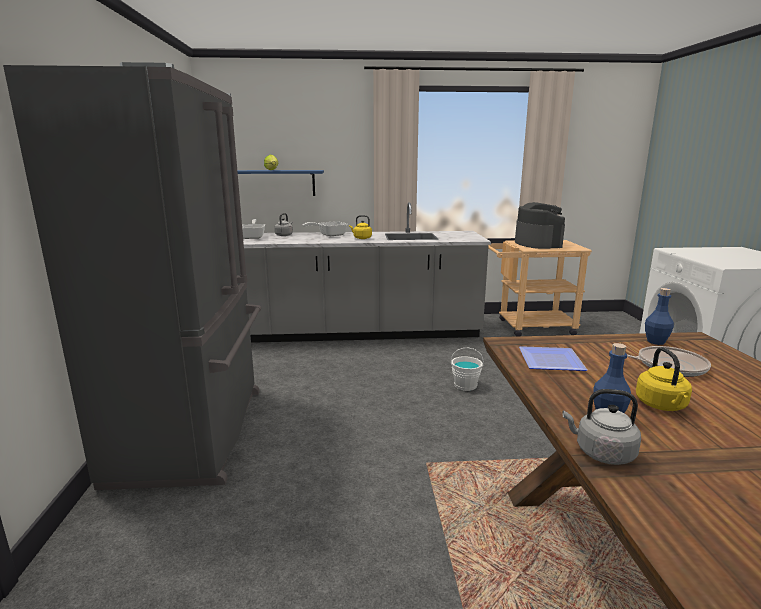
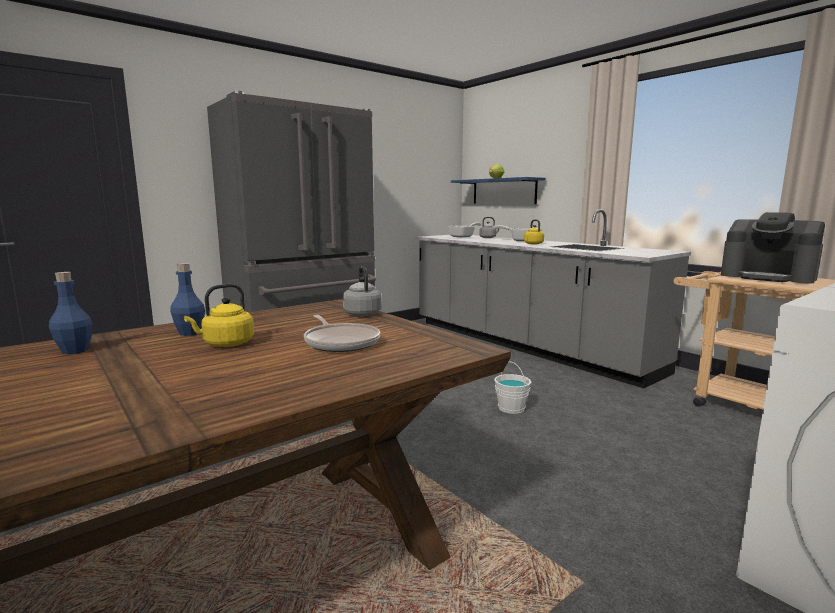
camera: 55 degrees right, 5 degrees down
coffee machine [515,202,565,249] -> coffee machine turned 90 degrees clockwise [721,212,825,284]
plate [519,346,587,371] -> none
grey kettle [563,389,641,465] -> grey kettle moved to [343,266,381,316]
blue bottle [645,288,674,345] -> blue bottle moved to [49,272,93,354]

